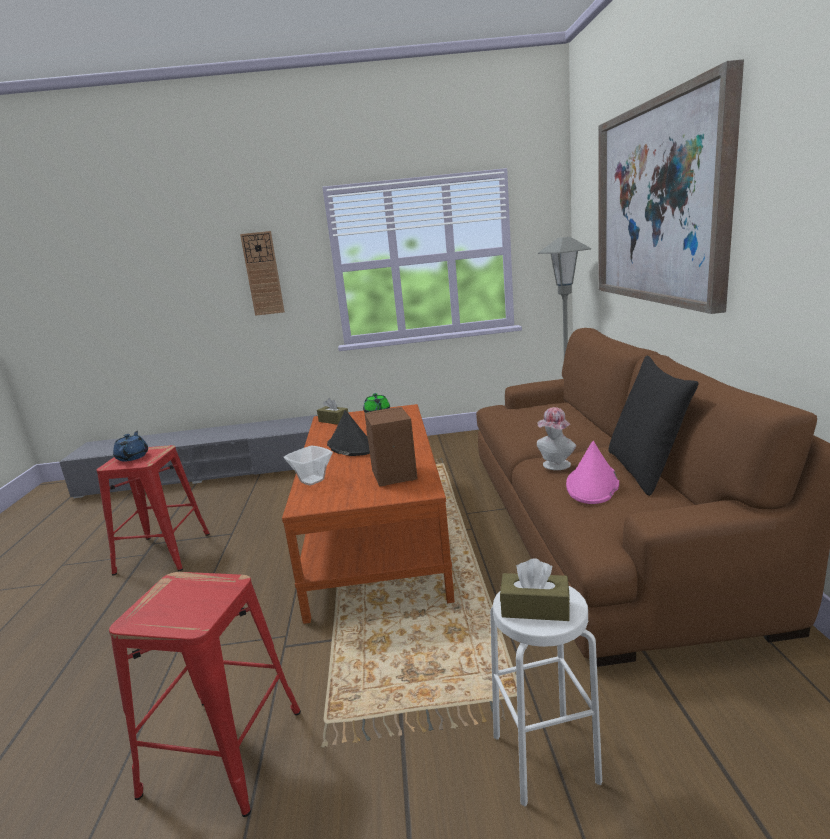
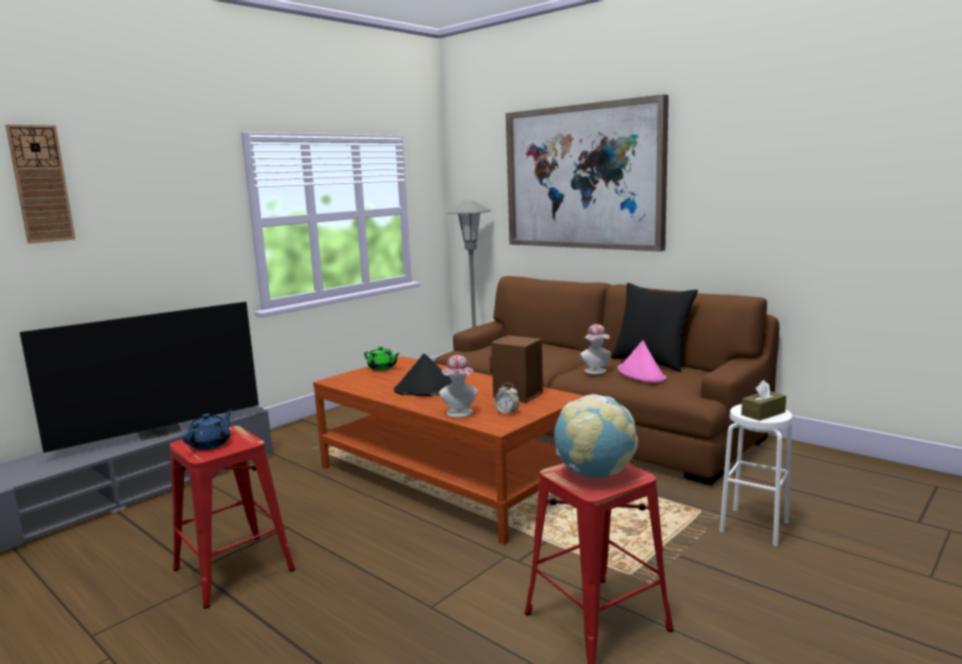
camera: 45 degrees left, 5 degrees down
blue teapot [113,431,148,462] -> blue teapot turned 75 degrees clockwise [182,410,233,450]
wall clock [240,231,285,316] -> wall clock moved to [5,124,76,244]
bowl [284,446,333,486] -> hat [439,355,478,418]
brown tissue box [317,398,348,425] -> none
none -> television [20,302,259,453]
none -> alarm clock [494,383,519,414]
none -> globe [554,394,638,478]

